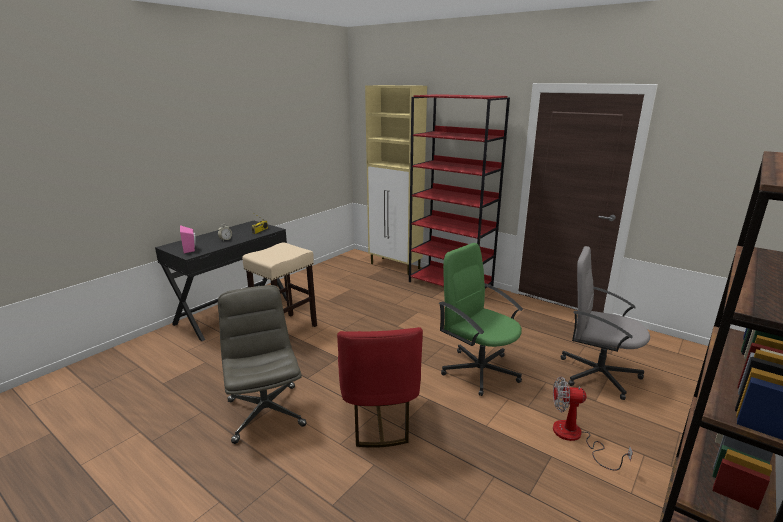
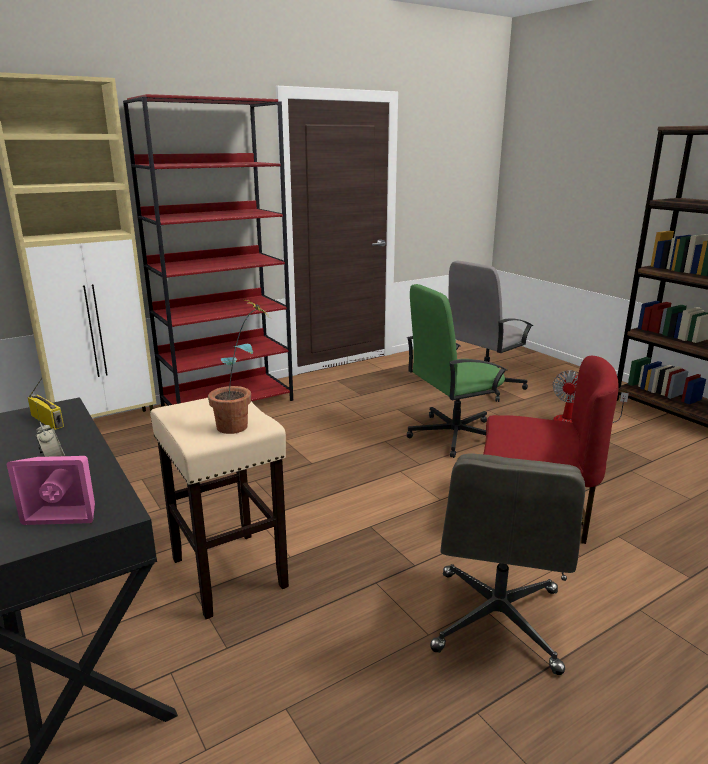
camera: 70 degrees left, 0 degrees up
grey office chair [218,285,306,444] -> grey office chair turned 75 degrees counterclockwise [430,454,585,675]
none -> potted plant [208,298,269,434]

